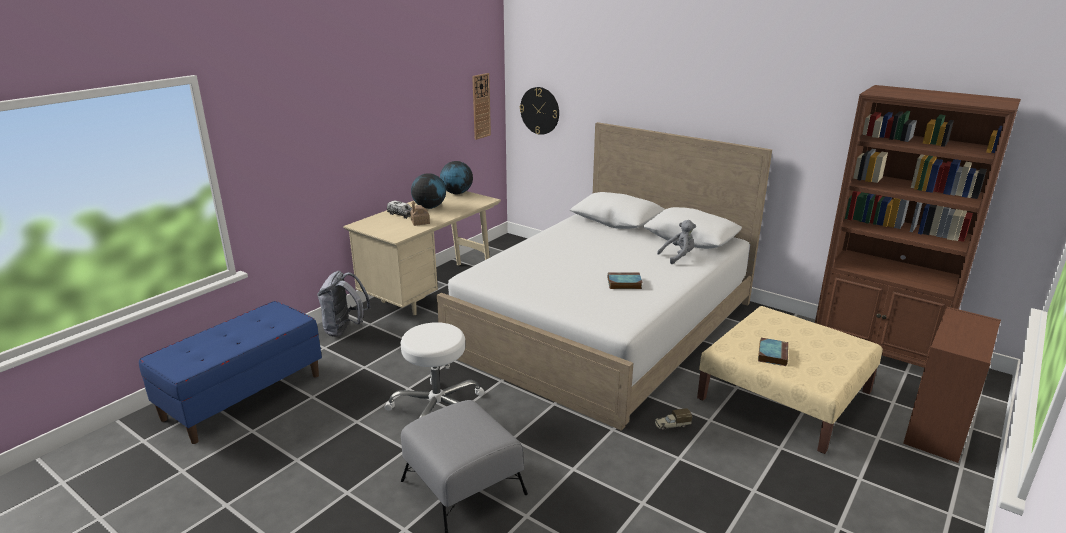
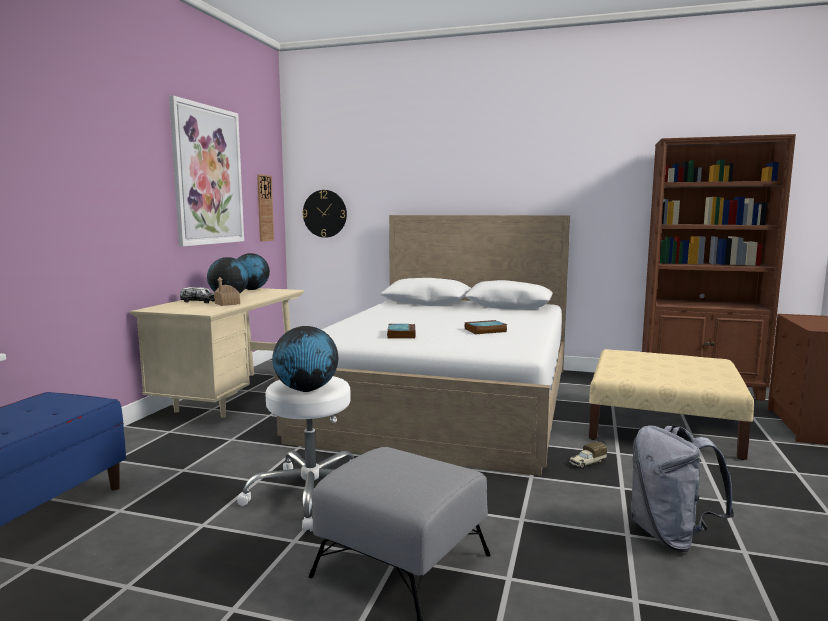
camera: 20 degrees left, 15 degrees down
grey backpack [317,271,371,337] -> grey backpack moved to [631,425,734,552]
grey plush toy [657,220,696,264] -> none
book [758,338,788,366] -> book moved to [387,324,416,339]
none -> picture [169,95,244,247]
none -> globe [272,326,338,392]

